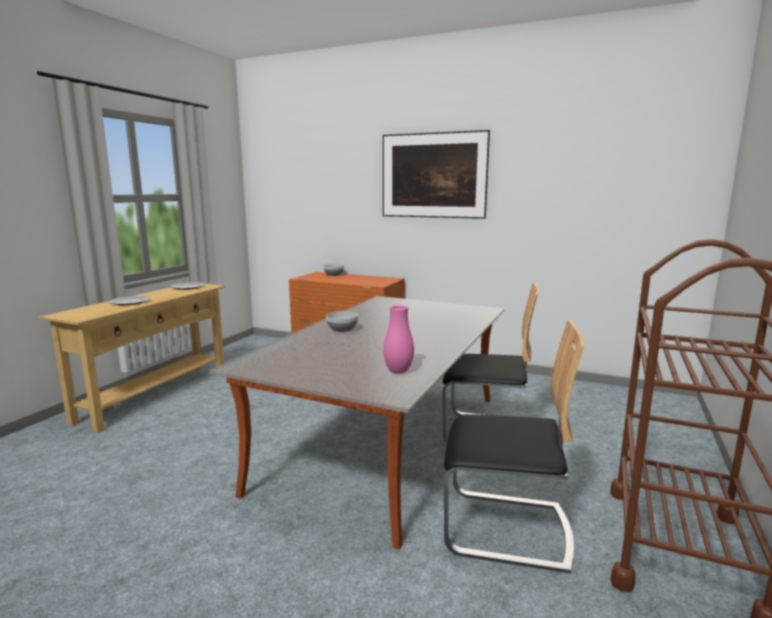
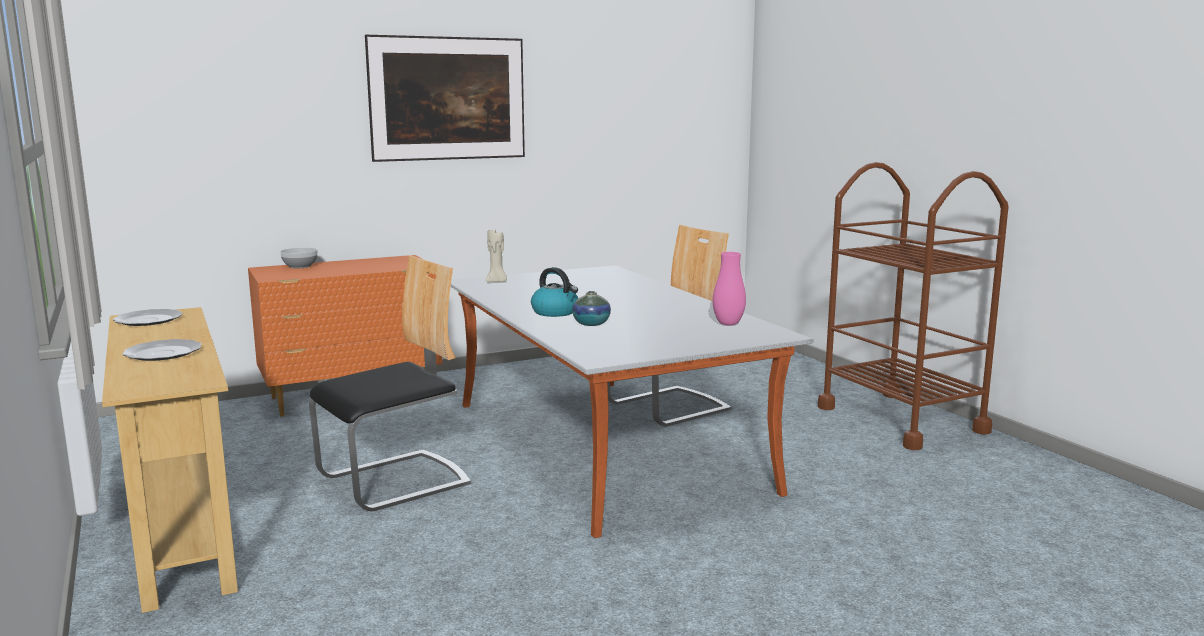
camera: 50 degrees left, 0 degrees up
bowl [326,311,358,332] -> kettle [531,267,578,317]
chair [444,320,584,573] -> chair moved to [309,255,471,511]
none -> beige candle [486,228,507,282]
none -> vase [572,291,611,326]

